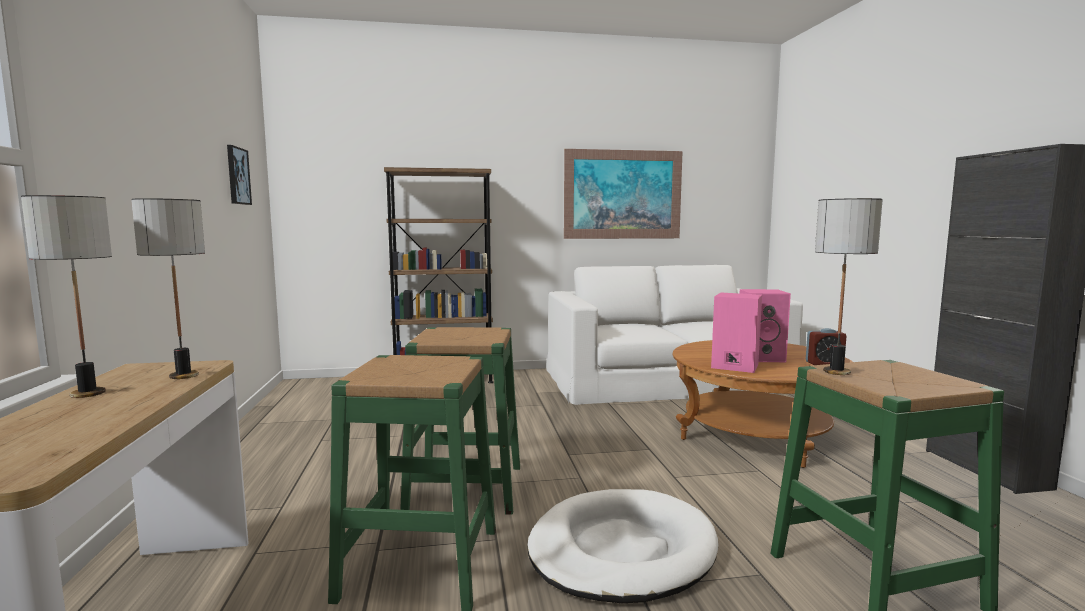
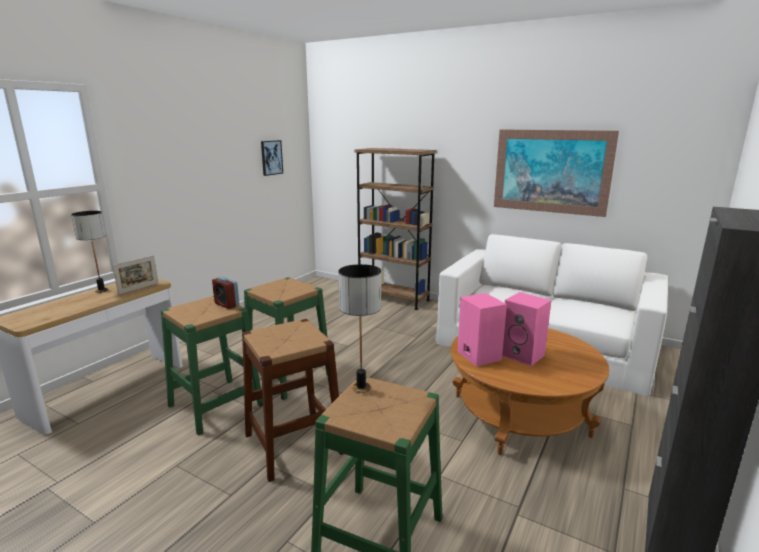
camera: 40 degrees right, 10 degrees up
table lamp [131,198,205,379] -> picture frame [113,255,158,295]
white dog bed [527,489,718,603] -> brown stool [242,319,343,482]
alarm clock [806,328,846,365] -> alarm clock moved to [212,277,239,309]

